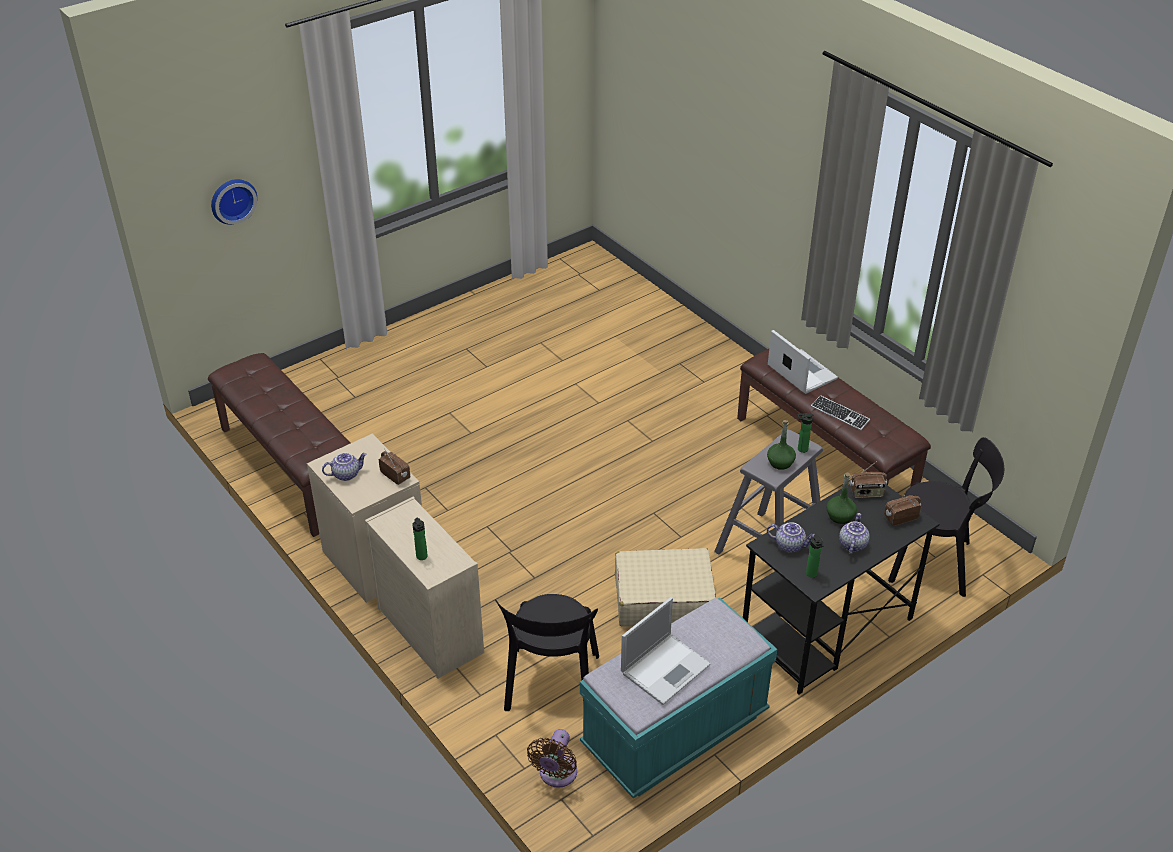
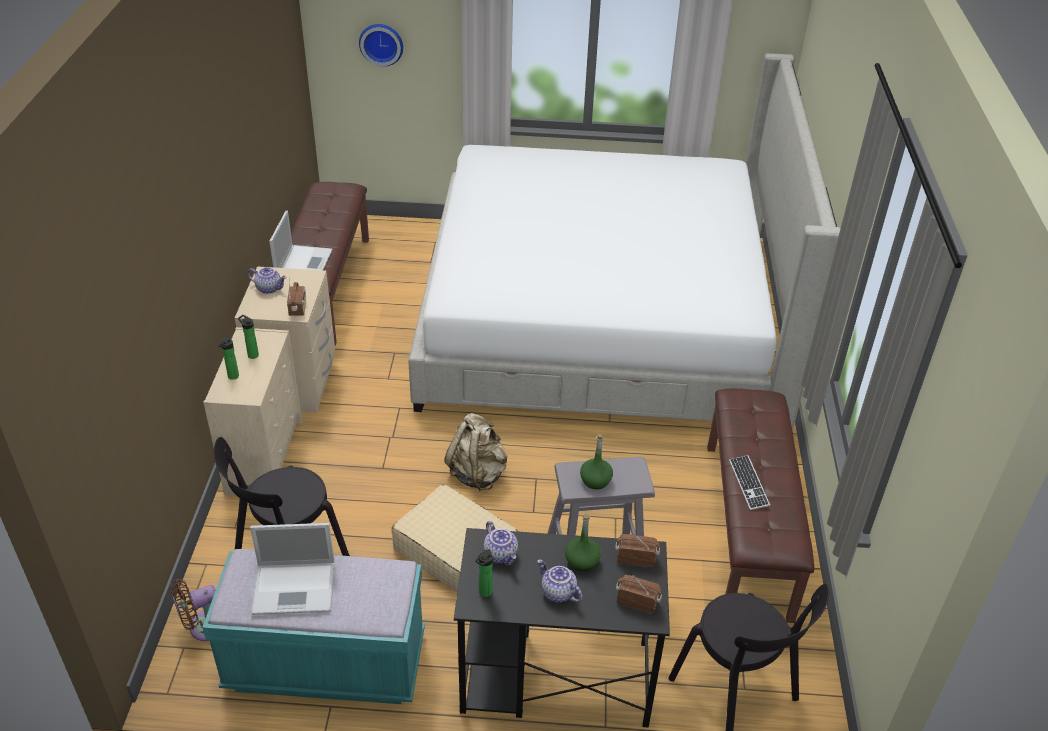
camera: 40 degrees right, 0 degrees up
laptop [768,330,838,394] -> laptop moved to [269,210,332,270]
bottle [798,413,813,453] -> bottle moved to [238,315,259,359]
teapot [839,513,870,554] -> teapot turned 105 degrees counterclockwise [537,559,583,602]
radio [850,462,887,498] -> radio turned 150 degrees clockwise [615,533,660,567]
none -> bed [408,53,841,432]
none -> beige backpack [444,413,507,491]

